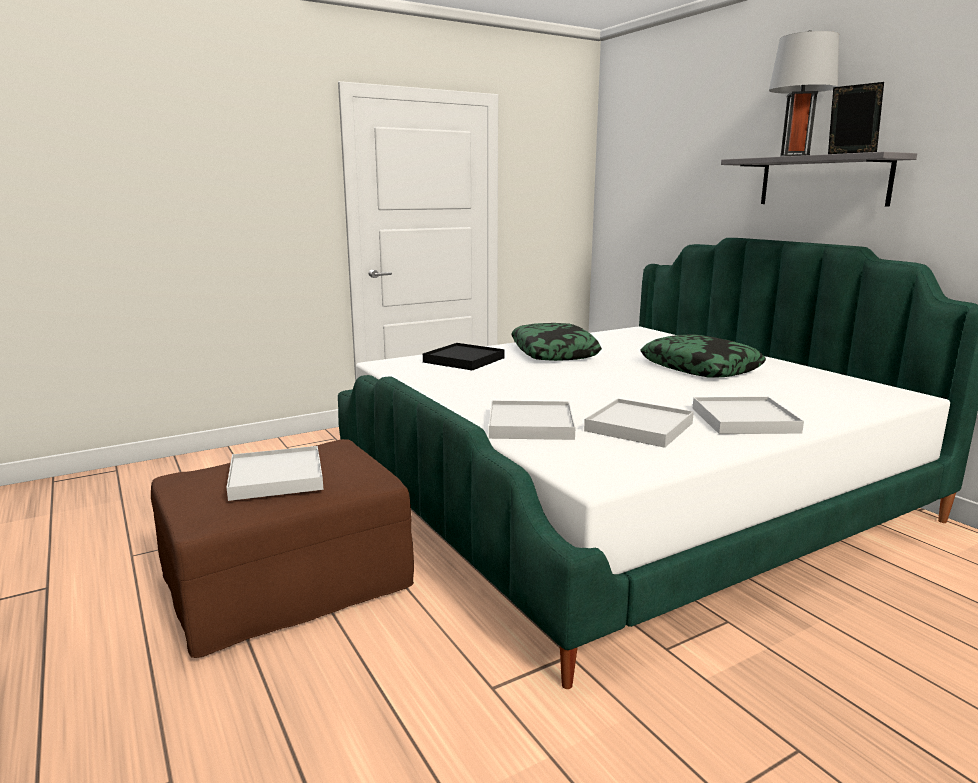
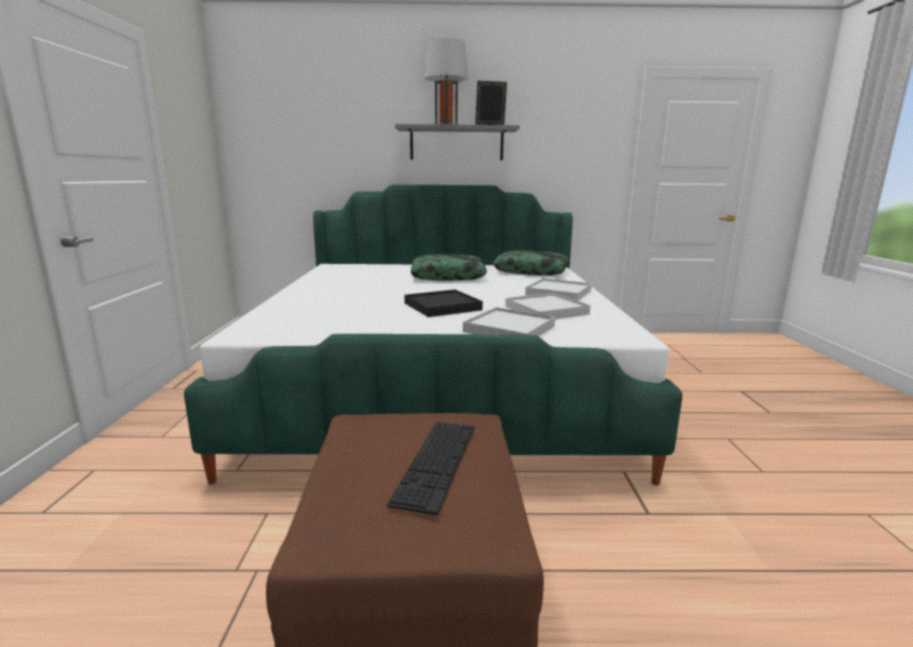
camera: 60 degrees left, 0 degrees up
white tray [226,446,323,501] -> keyboard [387,422,475,515]
black tray [423,343,505,370] -> black tray moved to [404,289,483,317]
pillow [511,323,602,361] -> pillow moved to [493,250,570,275]

